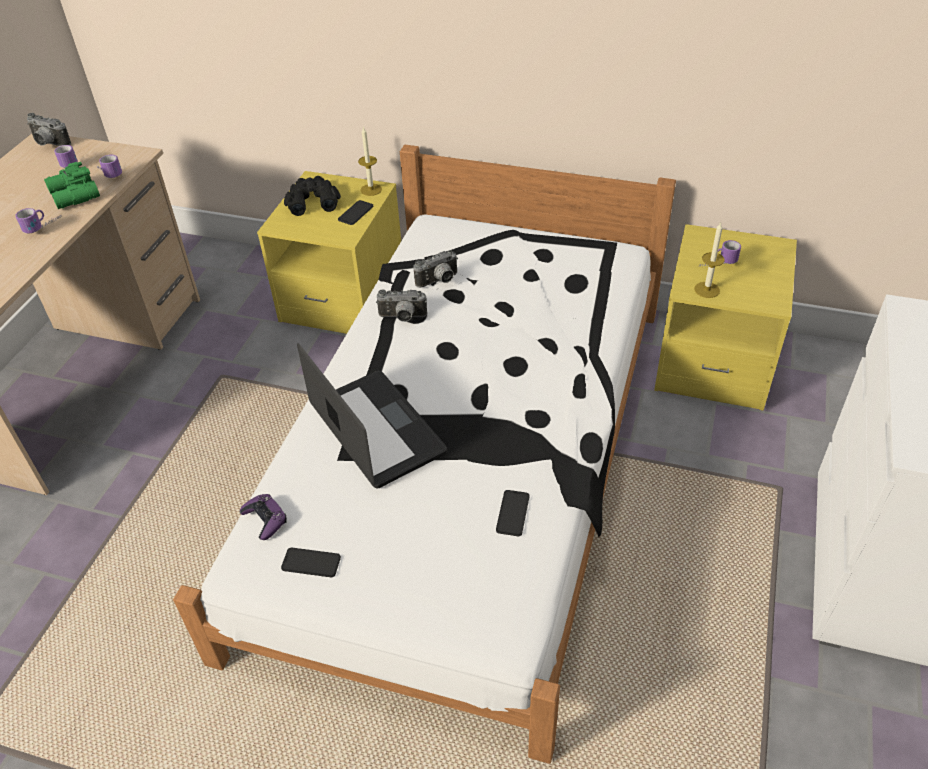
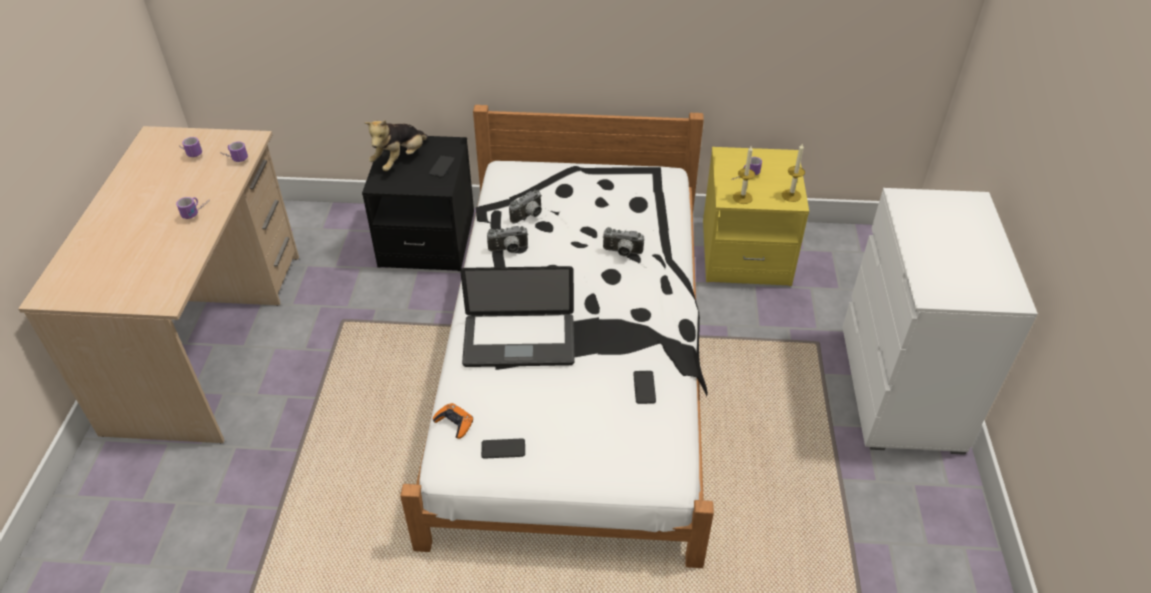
camera: 15 degrees left, 0 degrees up
camera [27,113,71,146] -> camera moved to [602,227,644,256]
green binoculars [44,162,100,209] -> none
purple game controller [240,494,287,540] -> orange game controller [433,403,473,439]
yellow nightstand [257,171,401,334] -> black nightstand [362,136,474,271]
black binoculars [284,176,341,216] -> plush toy [365,120,429,171]
laptop [297,343,447,489] -> laptop turned 135 degrees clockwise [460,266,575,367]
candle [358,126,382,196] -> candle moved to [782,144,805,202]

